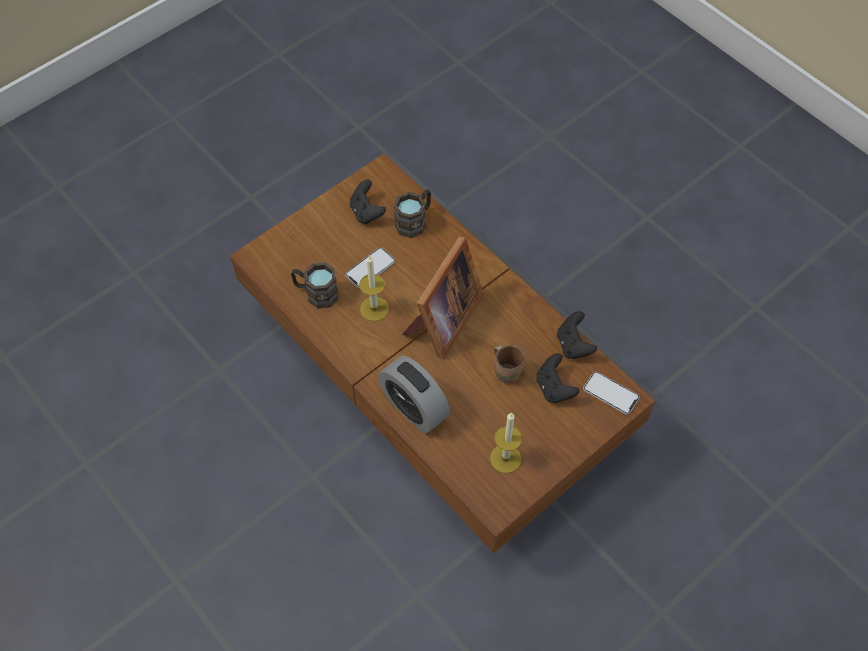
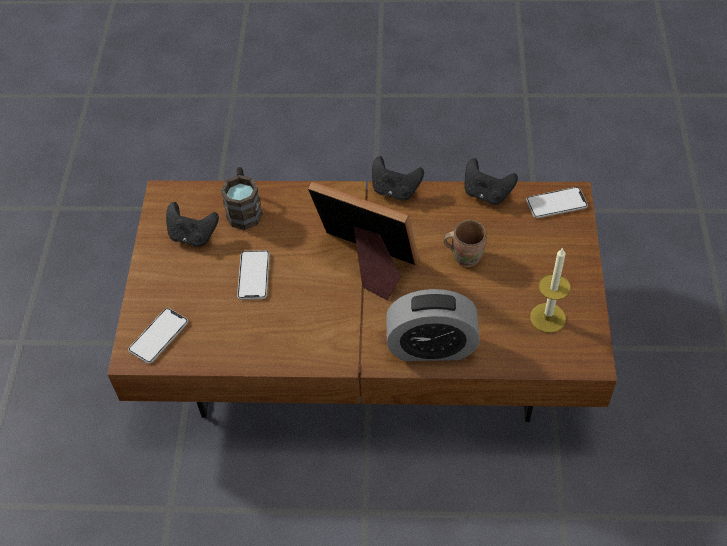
camera: 45 degrees left, 5 degrees down
brown mug [291,262,338,308] -> none
candle [359,255,389,321] -> none
picture frame [403,236,484,359] -> picture frame turned 45 degrees counterclockwise [308,182,419,300]
black game controller [536,353,579,403] -> black game controller moved to [372,156,424,200]
none -> phone [128,308,188,364]

